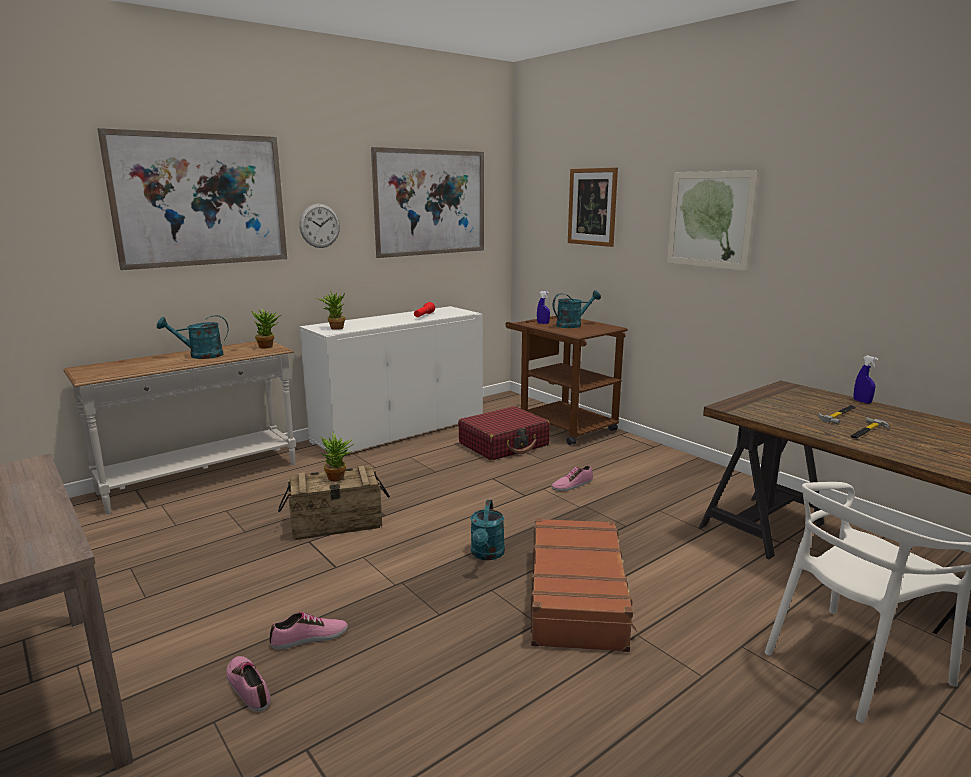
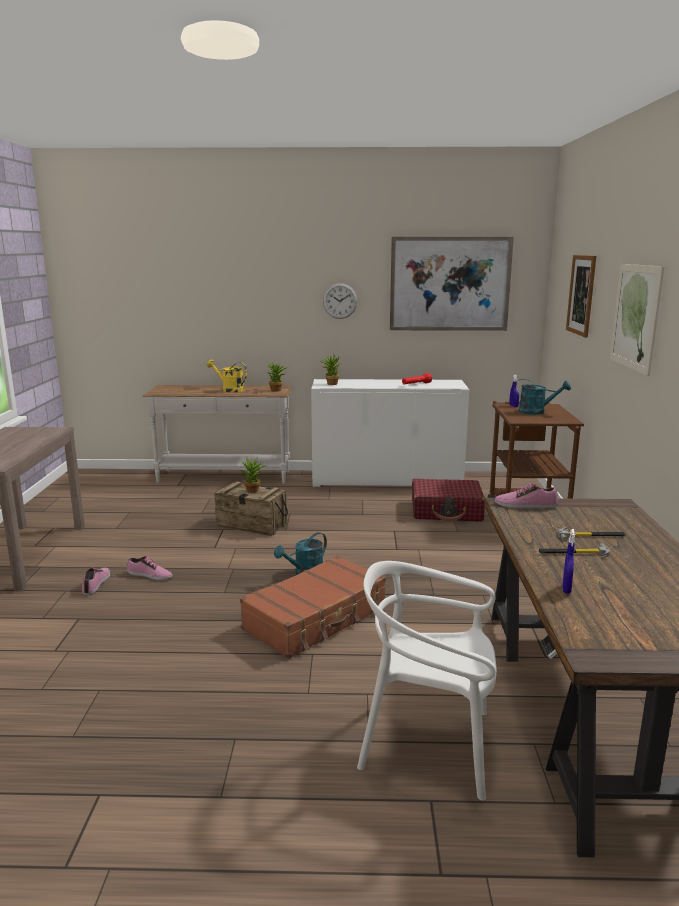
camera: 40 degrees right, 0 degrees up
picture [97,128,287,270] -> none
turquoise watering can [157,315,228,359] -> yellow watering can [207,360,247,392]
shoe [551,465,593,491] -> shoe moved to [495,483,558,508]
blue spray bottle [853,355,878,404] -> blue spray bottle moved to [563,529,575,593]

